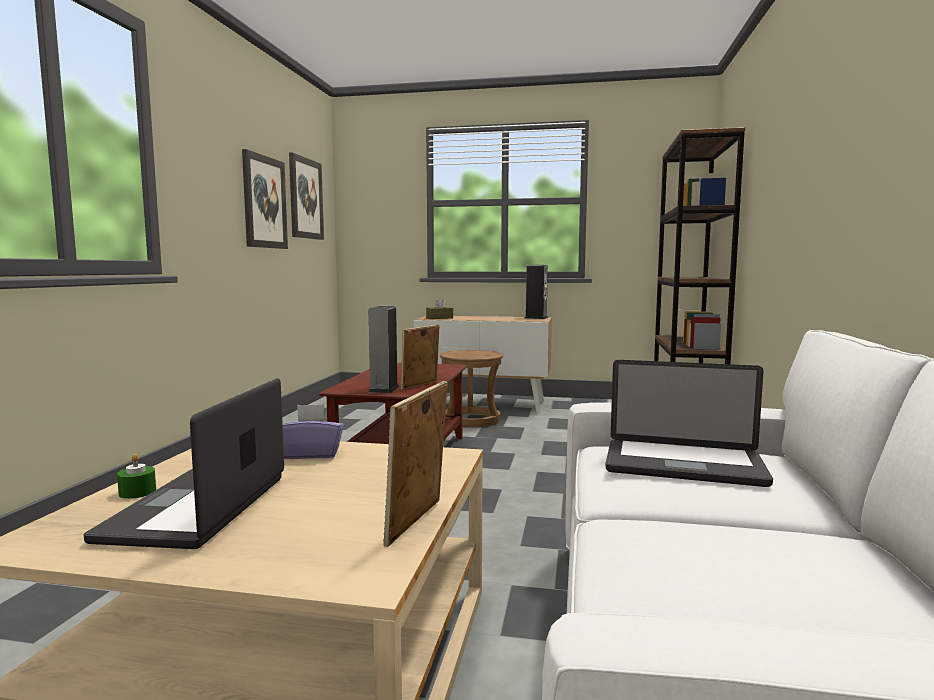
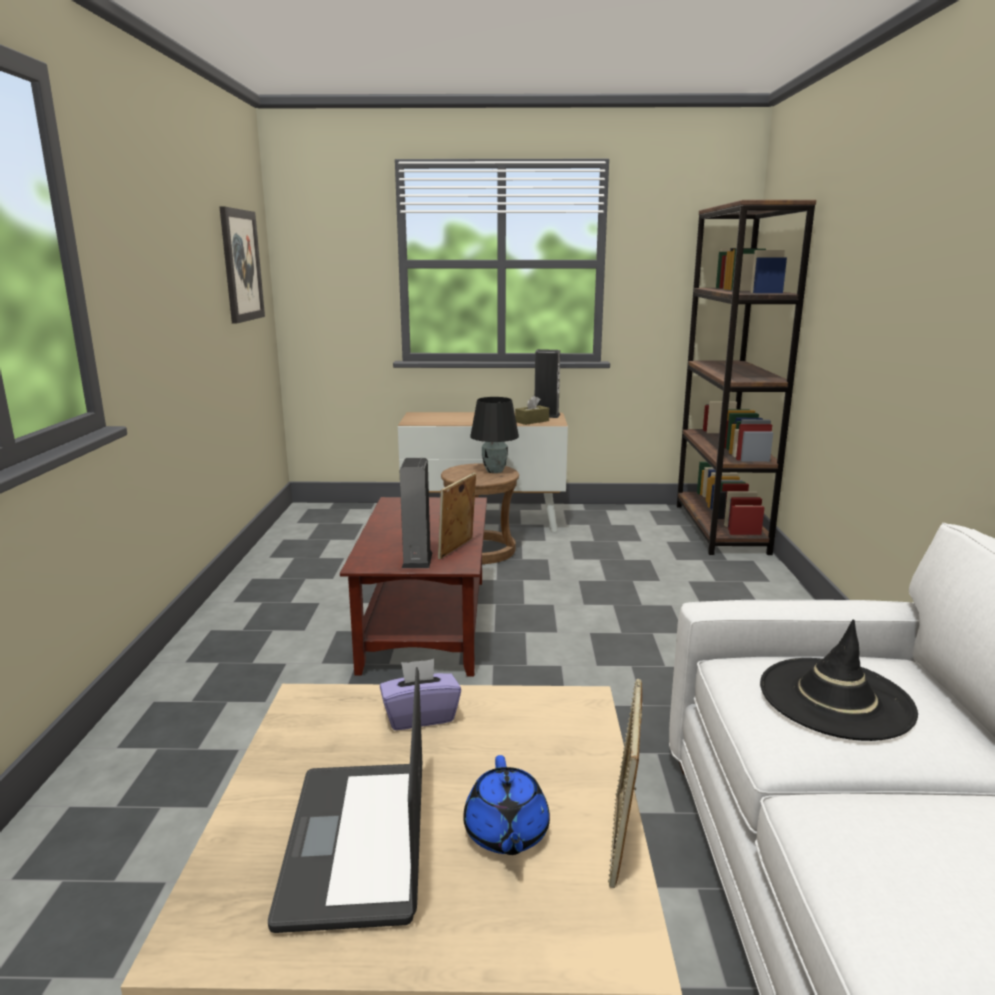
camera: 10 degrees left, 10 degrees up
green candle [117,454,156,499] -> none
picture [242,149,288,249] -> none
brown tissue box [426,298,453,319] -> brown tissue box moved to [515,395,549,425]
laptop [605,360,773,487] -> black hat [760,619,918,741]
none -> blue teapot [463,755,550,855]
none -> black table lamp [470,397,519,473]

